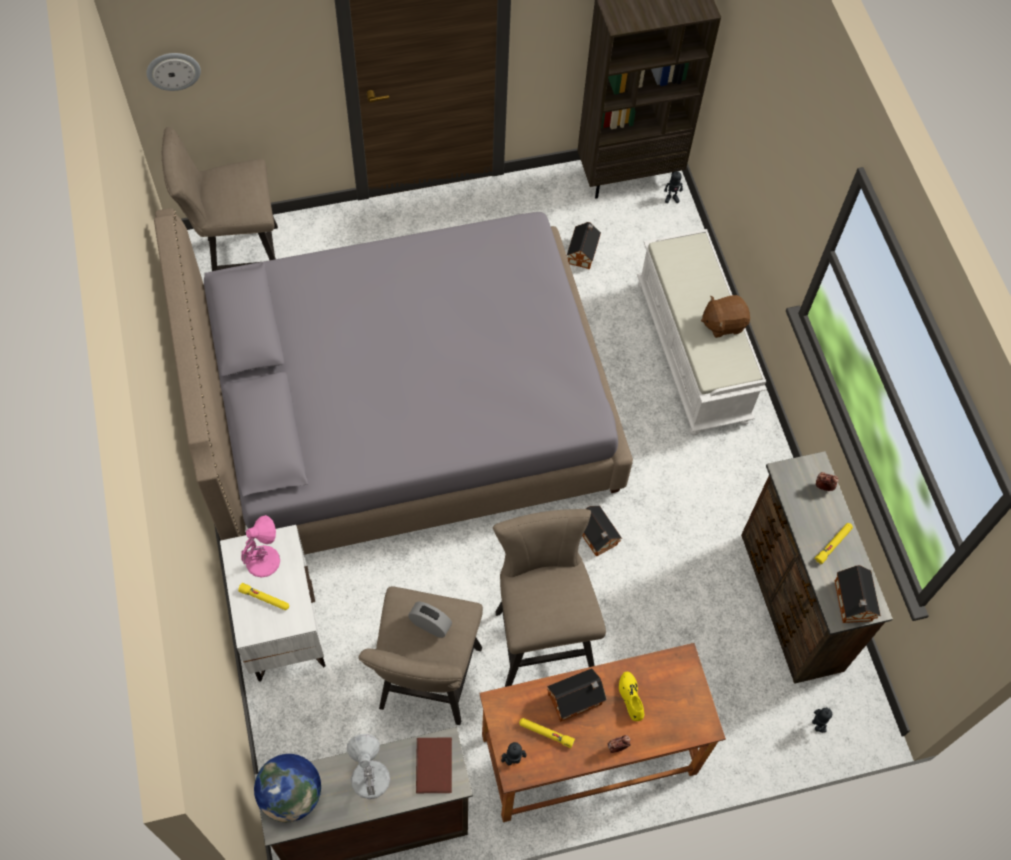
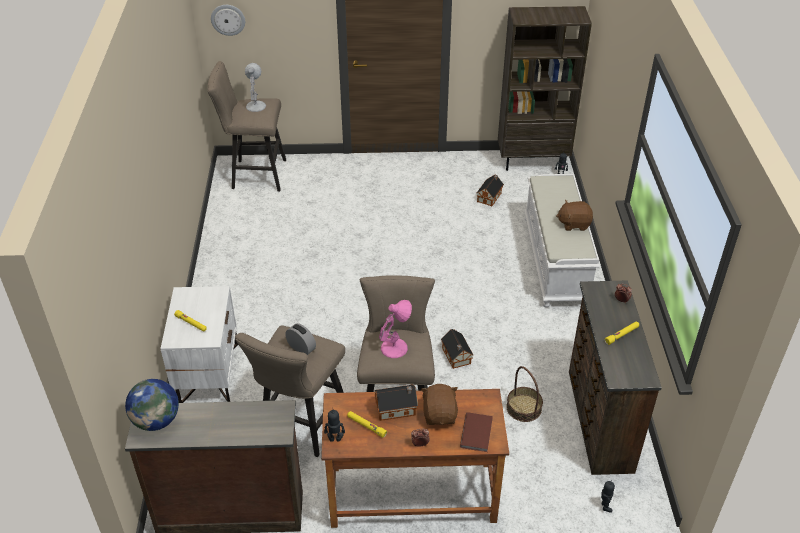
camera: 15 degrees right, 20 degrees down
grey bed [154,208,633,555] -> none
pink table lamp [241,515,280,578] -> pink table lamp moved to [379,300,412,358]
white table lamp [347,734,390,799] -> white table lamp moved to [245,63,266,112]
brown book [416,738,452,793] -> brown book moved to [460,412,493,452]
yellow shoe [619,672,644,721] -> brown plush toy [421,384,458,425]
toy house [835,565,881,623] -> none
none -> basket [506,366,543,422]

